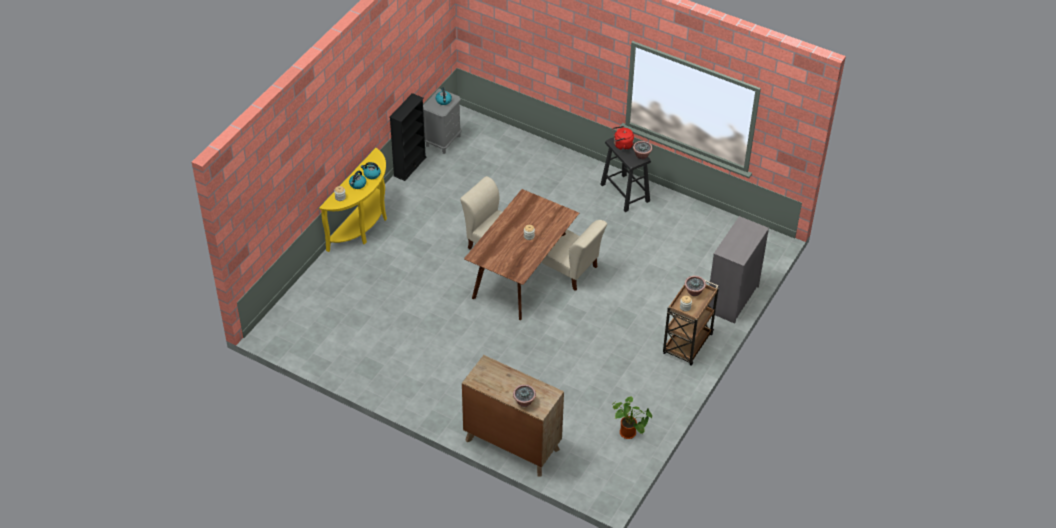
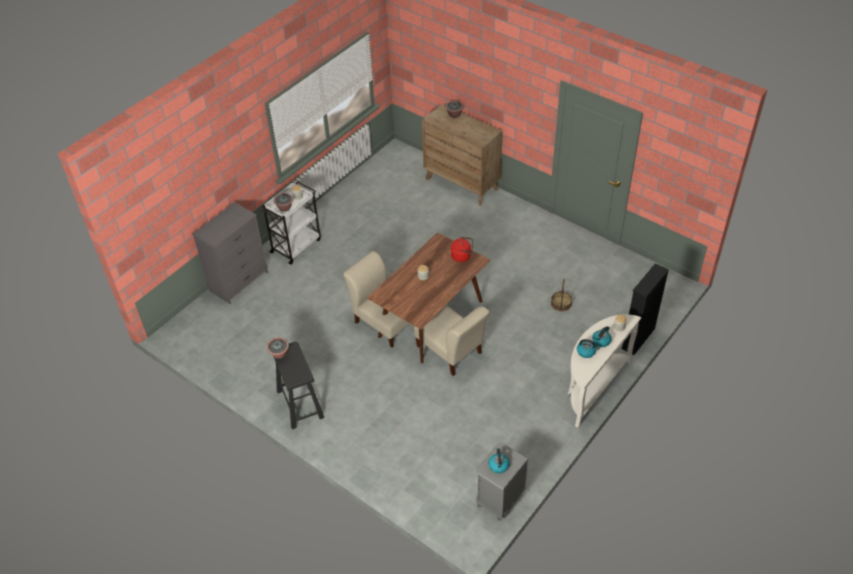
camera: 170 degrees left, 0 degrees up
yellow console table [319,148,387,252] -> white console table [567,314,641,428]
black bookcase [389,93,427,181] -> black bookcase moved to [621,263,669,355]
potted plant [612,396,652,439] -> none
red kettle [613,126,634,150] -> red kettle moved to [451,237,473,262]
brown cart [663,275,719,366] -> white cart [261,181,321,265]
none -> basket [551,279,572,311]

